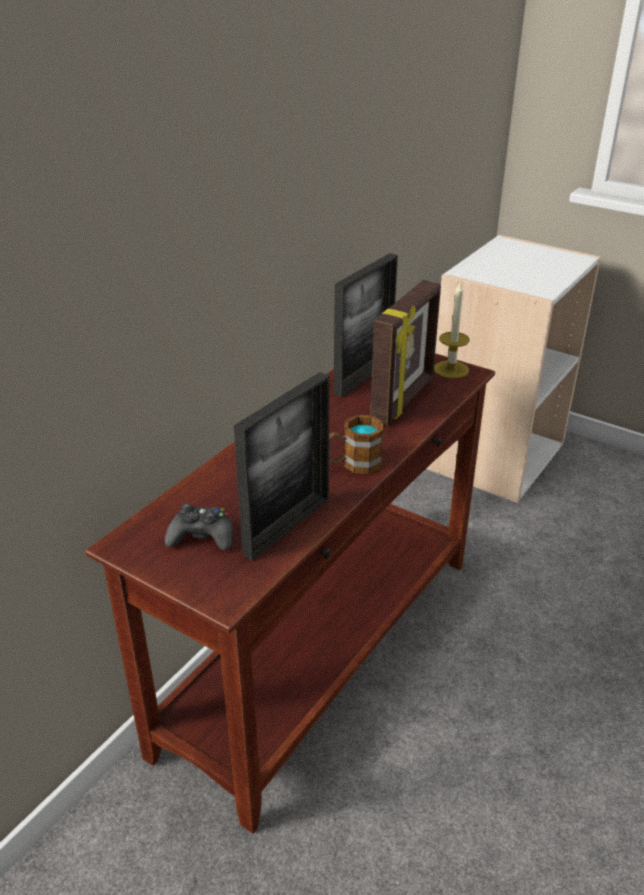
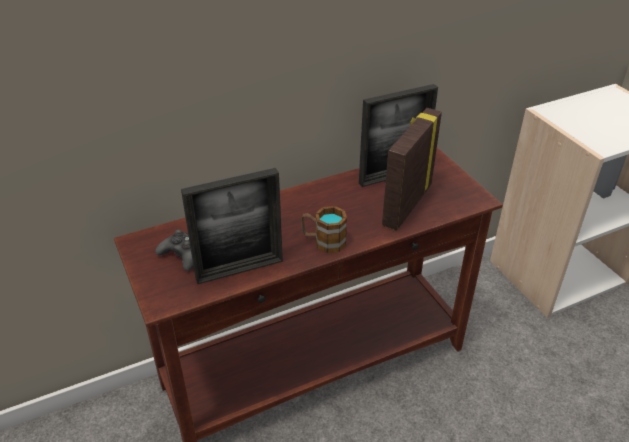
camera: 30 degrees right, 5 degrees up
picture frame [370,280,441,425] -> picture frame turned 150 degrees clockwise [382,108,442,231]
candle [434,281,470,378] -> none

